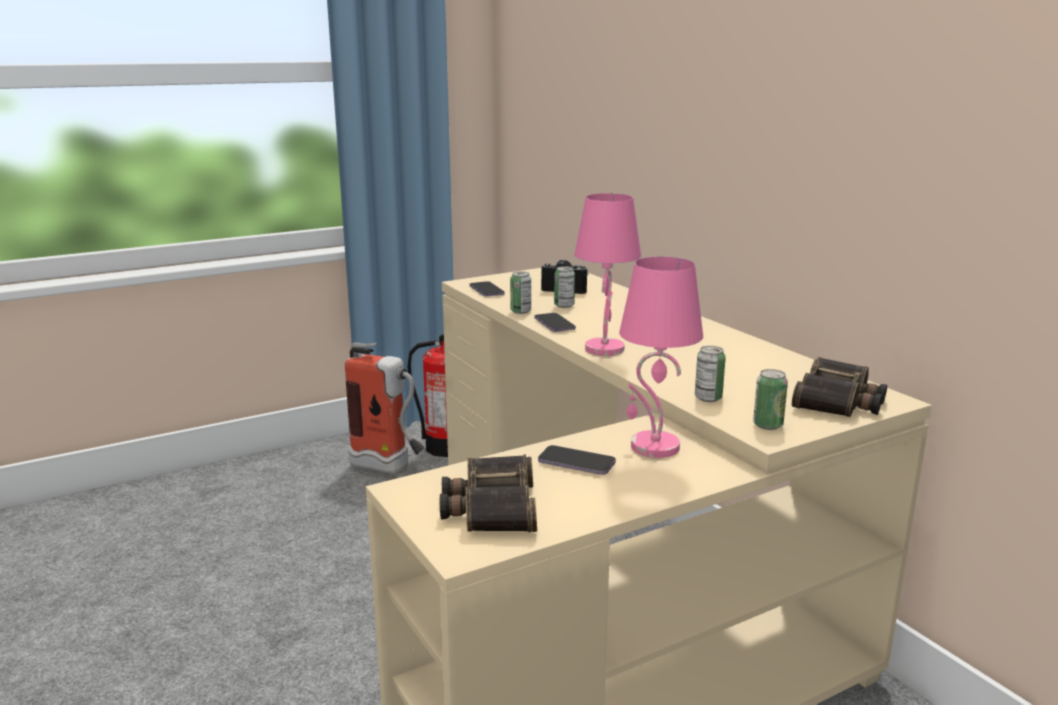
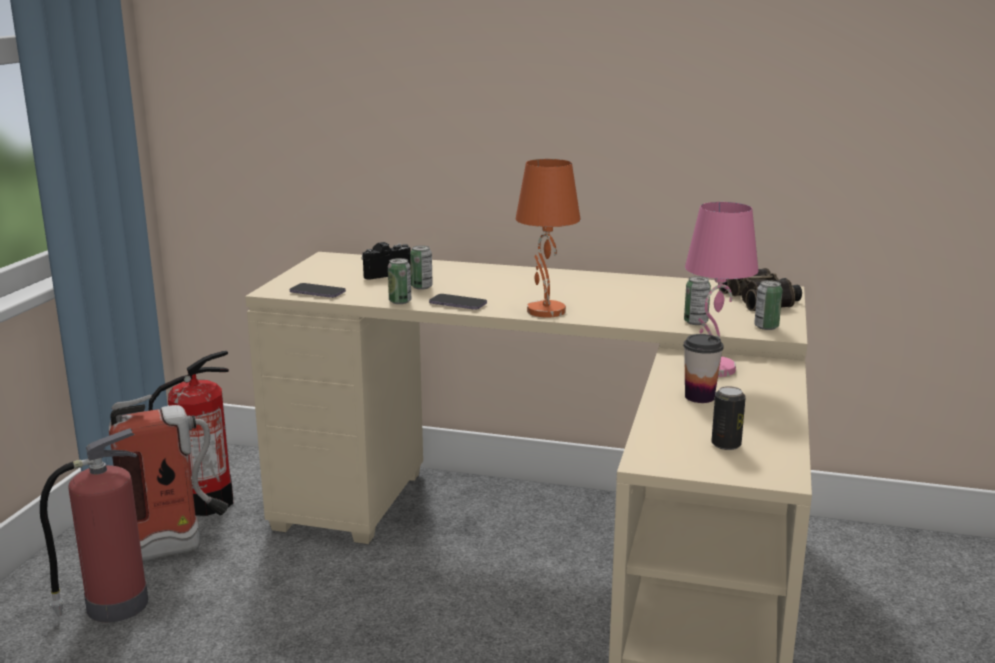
camera: 45 degrees left, 0 degrees up
binoculars [440,455,537,532] -> can [711,386,746,450]
phone [538,445,616,475] -> cup [683,334,724,403]
pink table lamp [574,193,641,356] -> orange table lamp [516,159,581,317]
none -> fire extinguisher [40,428,148,622]

